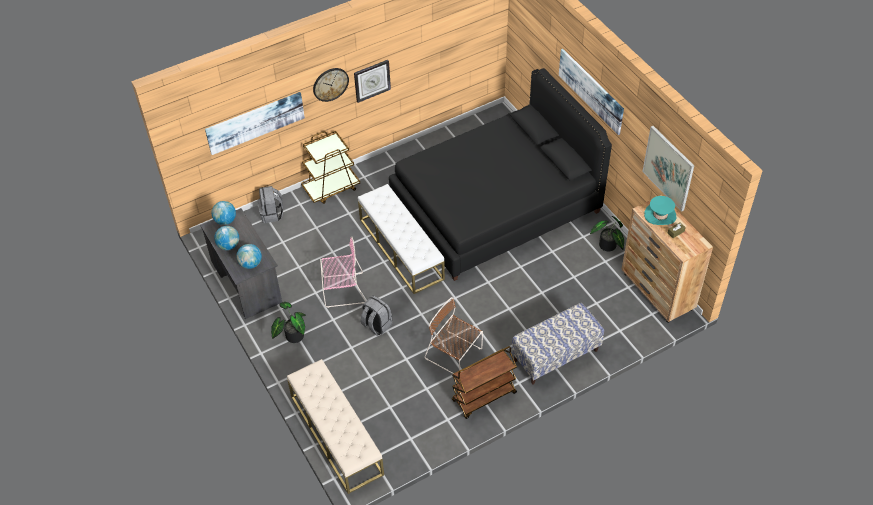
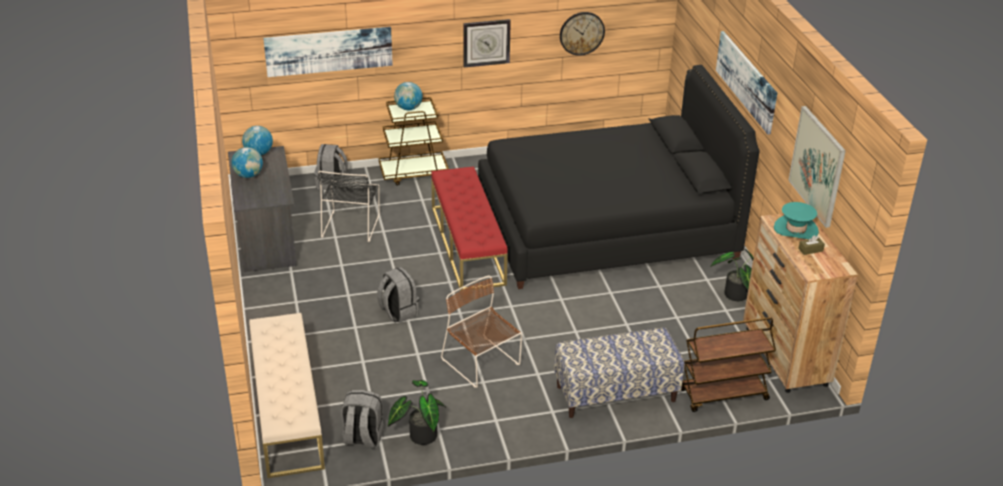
camera: 15 degrees right, 15 degrees down
globe [236,244,262,269] -> globe moved to [394,82,423,110]
potted plant [271,302,306,343] -> potted plant moved to [388,380,446,445]
wall clock [313,68,349,102] -> wall clock moved to [560,12,605,56]
pink chair [320,236,366,308] -> none
white bench [358,184,445,294] -> red bench [431,167,508,291]
brown cart [452,346,517,419] -> brown cart moved to [681,317,776,412]
none -> black chair [318,171,380,242]
none -> grey backpack [341,390,384,449]

